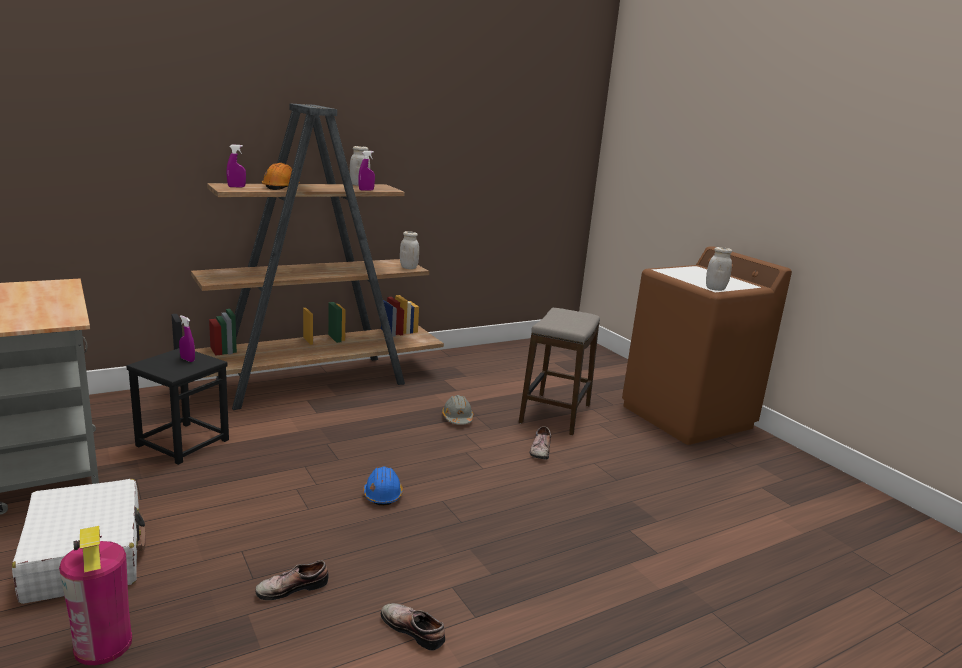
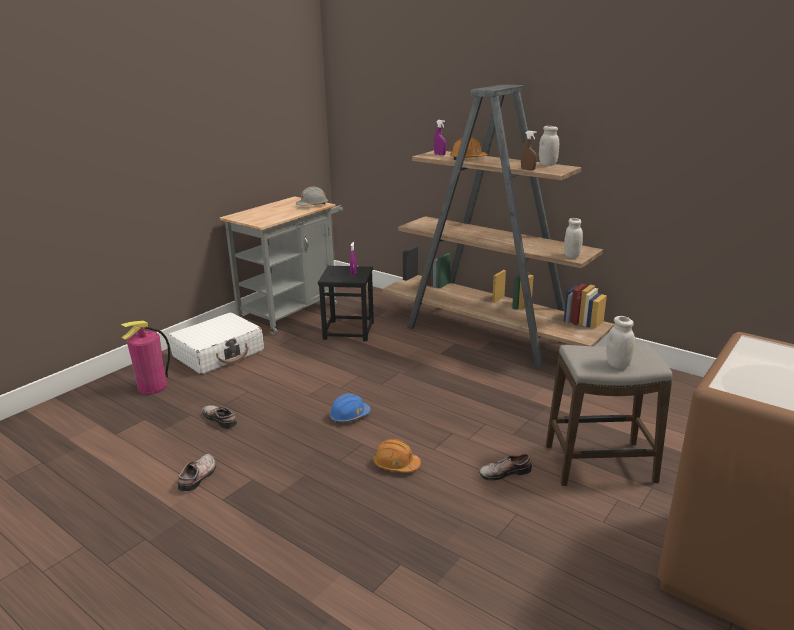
camera: 70 degrees right, 5 degrees up
purple spray bottle [358,151,375,191] -> brown spray bottle [521,131,537,170]
grey hard hat [442,395,473,425] -> grey hard hat moved to [296,187,328,206]
white jar [706,247,732,291] -> white jar moved to [606,316,635,369]
none -> orange hard hat [373,439,421,473]

